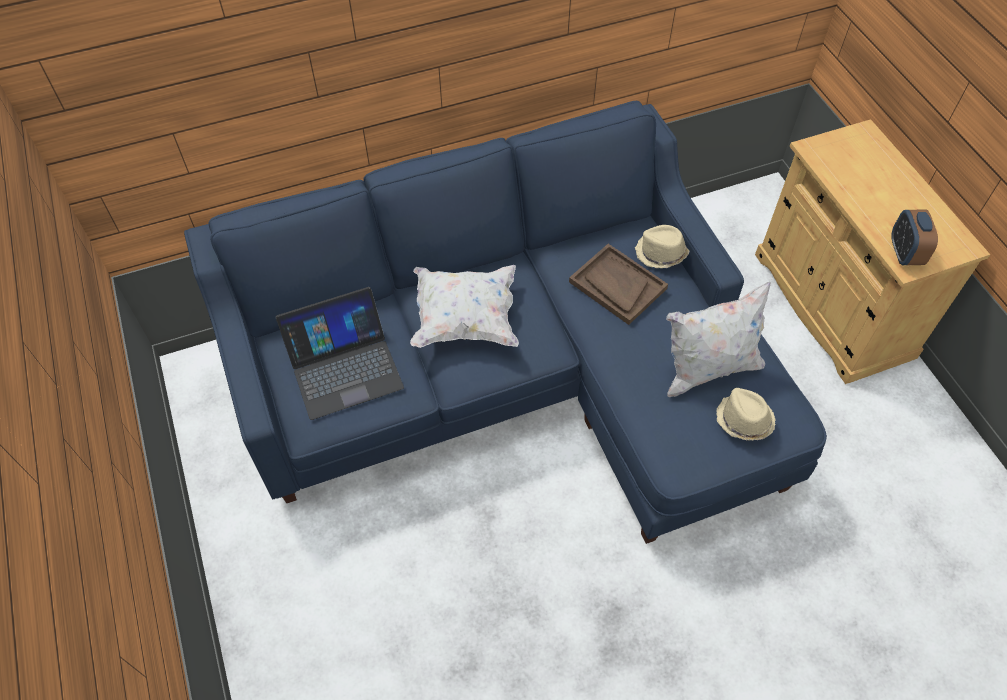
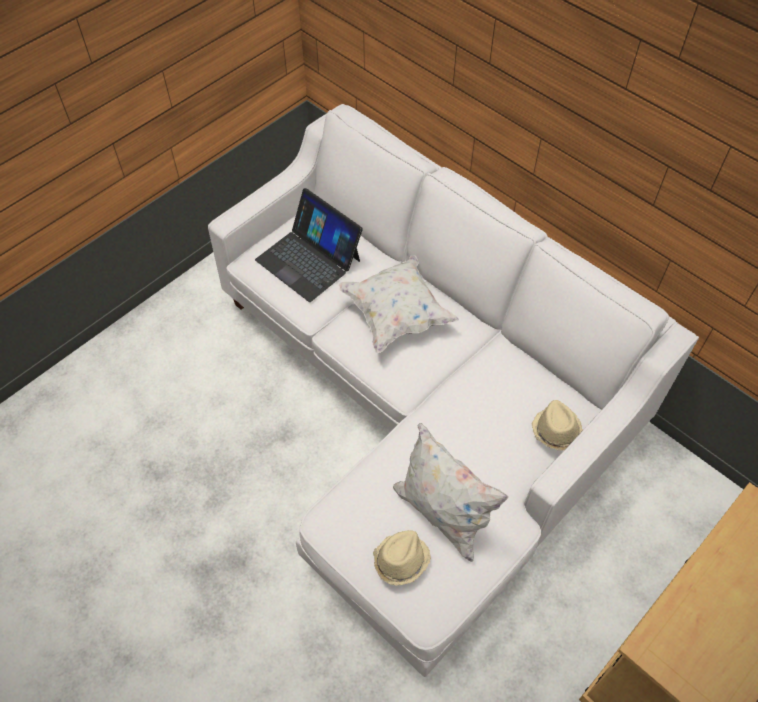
camera: 65 degrees right, 0 degrees up
blue sofa [184,101,827,544] -> white sofa [208,104,699,677]
brown tray [569,244,668,325] -> none
alarm clock [891,210,938,265] -> none

